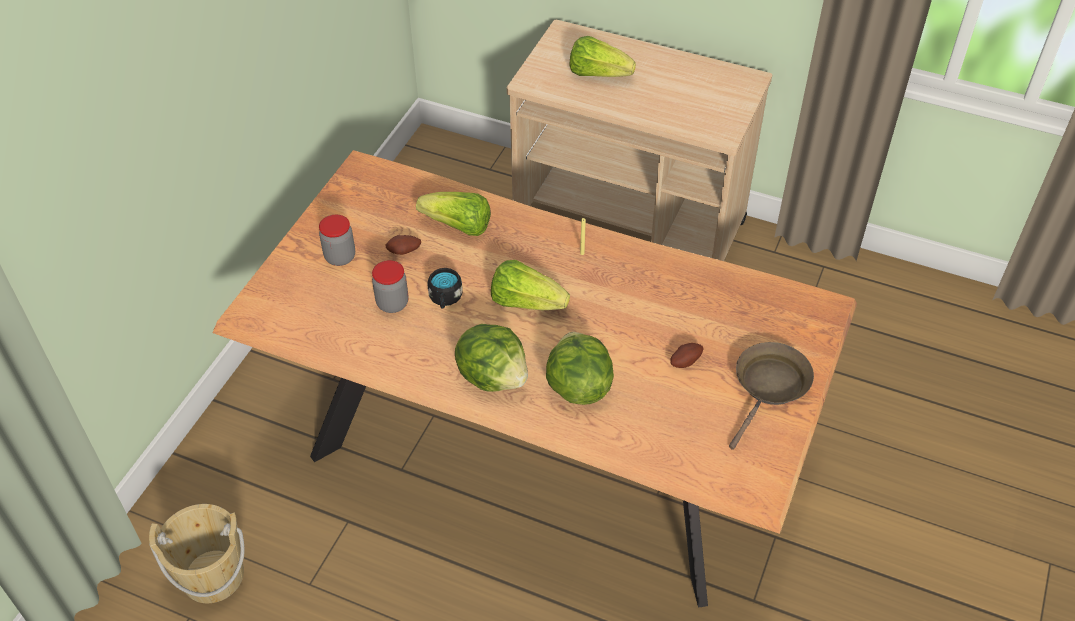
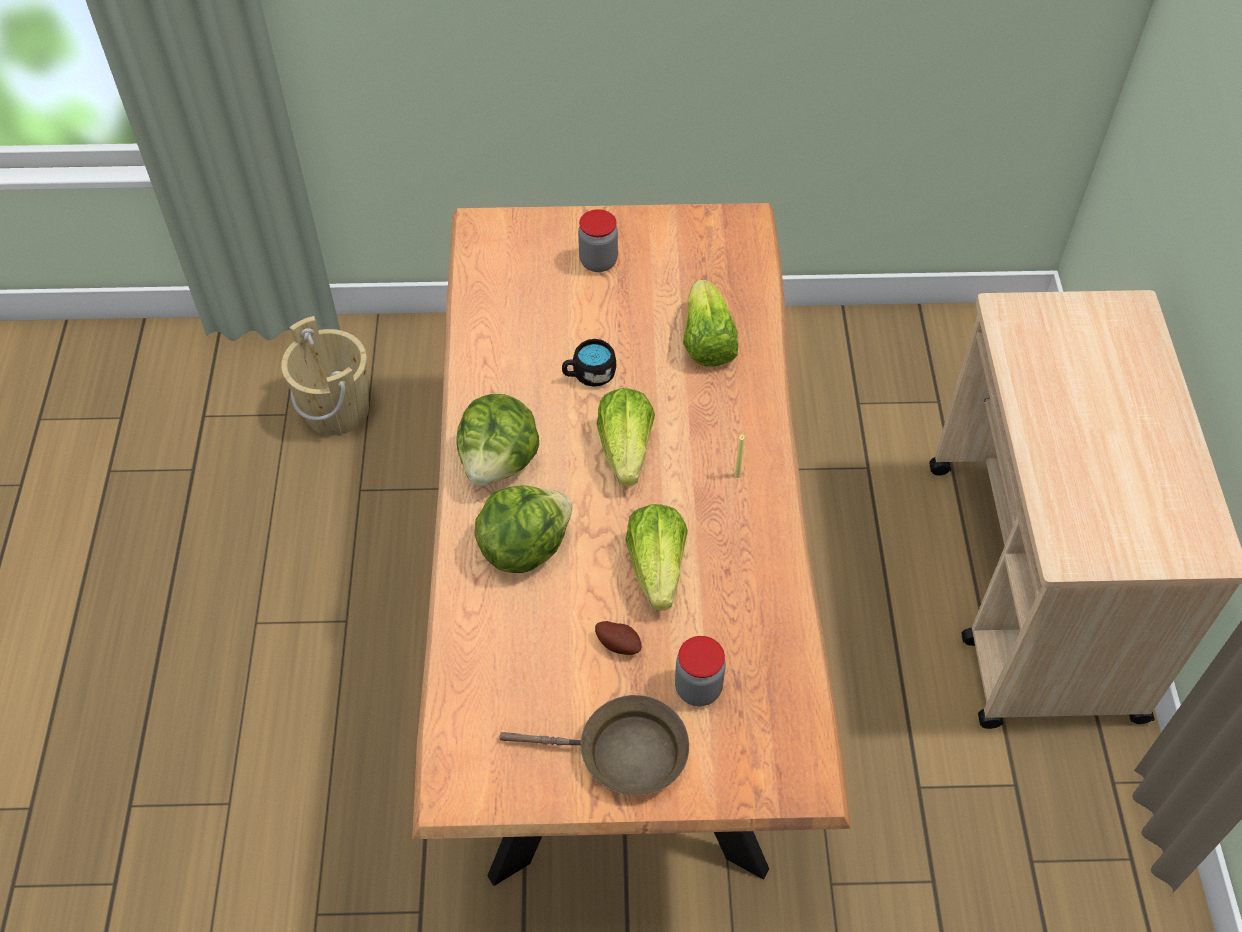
camera: 65 degrees right, 5 degrees up
jar [372,260,409,313] -> jar moved to [675,636,726,706]
potato [386,235,421,255] -> none
lettuce [569,36,636,77] -> lettuce moved to [625,504,688,611]

